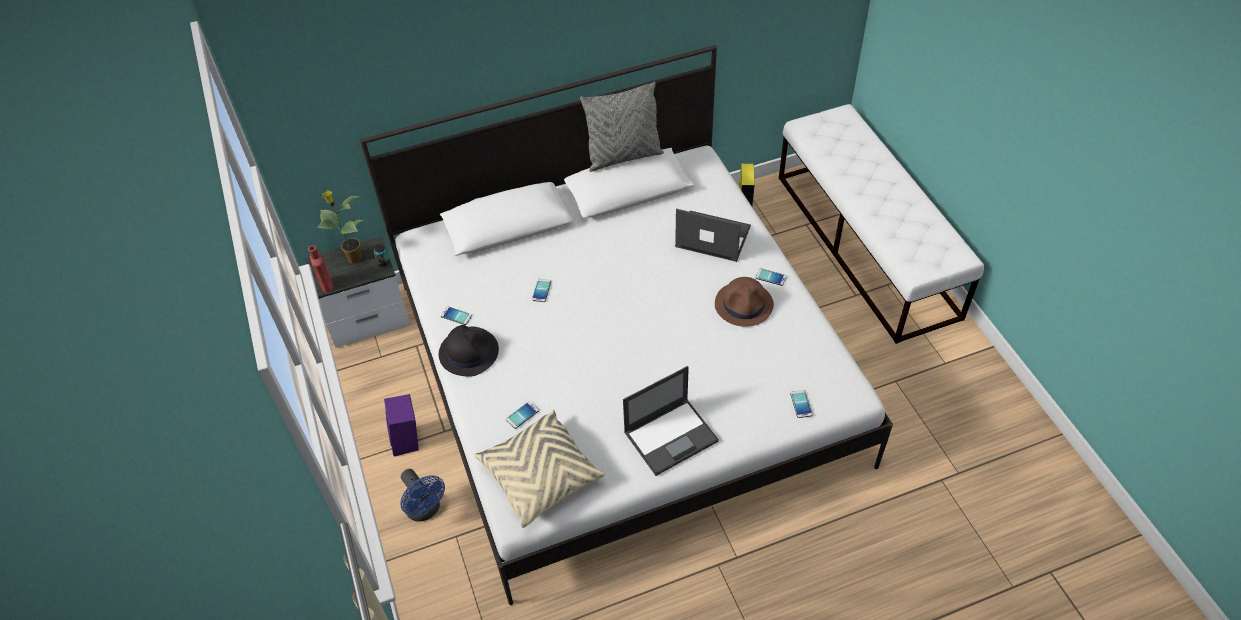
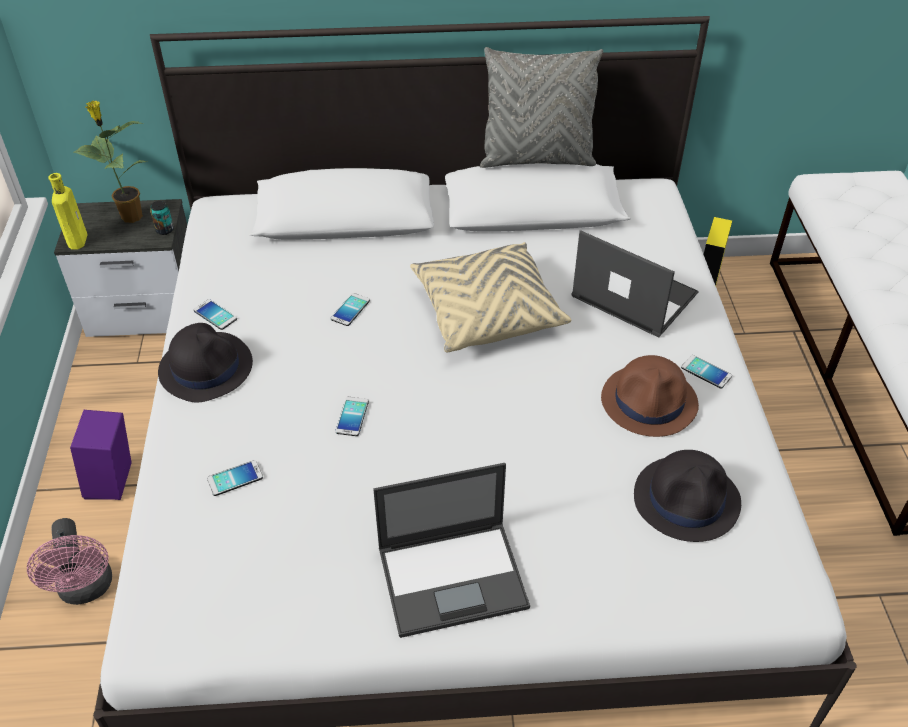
camera: 15 degrees right, 5 degrees down
red bottle [308,245,334,293] -> yellow bottle [48,173,88,250]
blue fan [400,469,445,522] -> pink fan [27,518,112,605]
beige pillow [474,410,605,528] -> beige pillow moved to [410,242,571,352]
phone [790,390,812,418] -> phone moved to [335,397,369,436]
none -> black hat [634,450,741,542]

